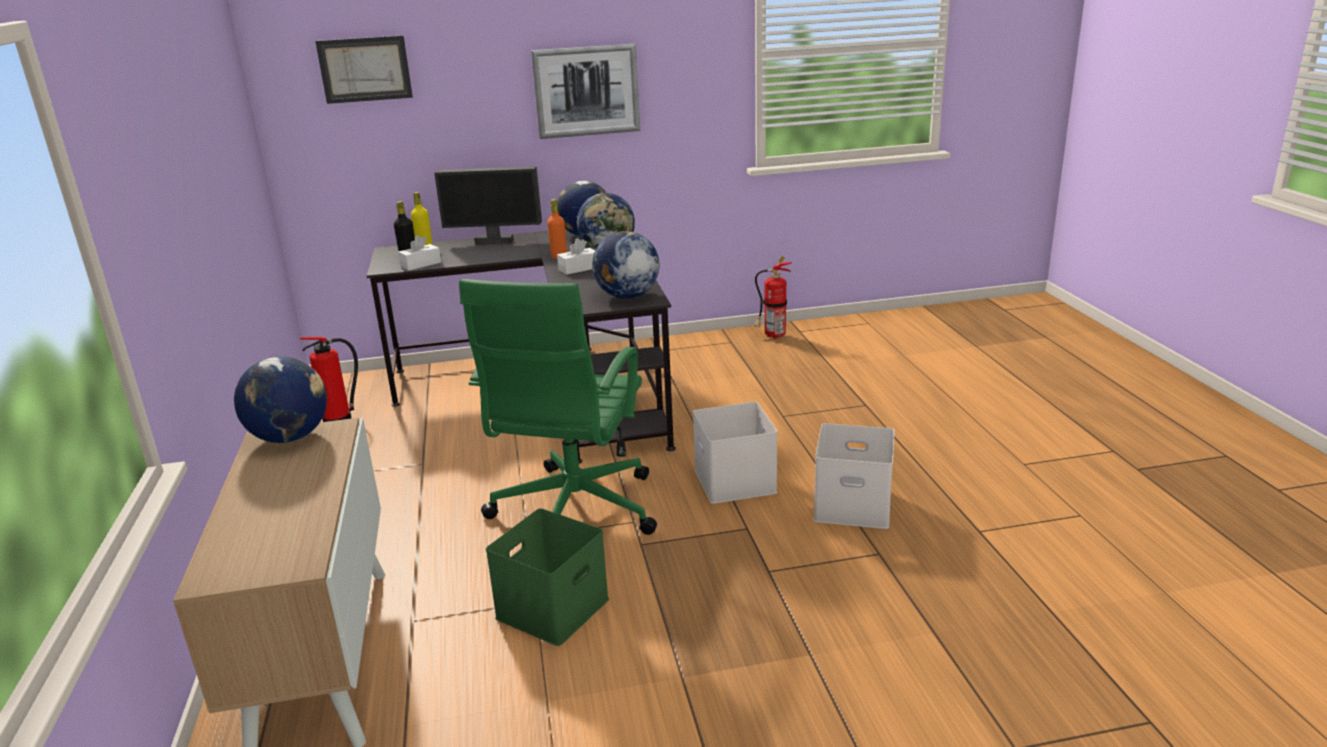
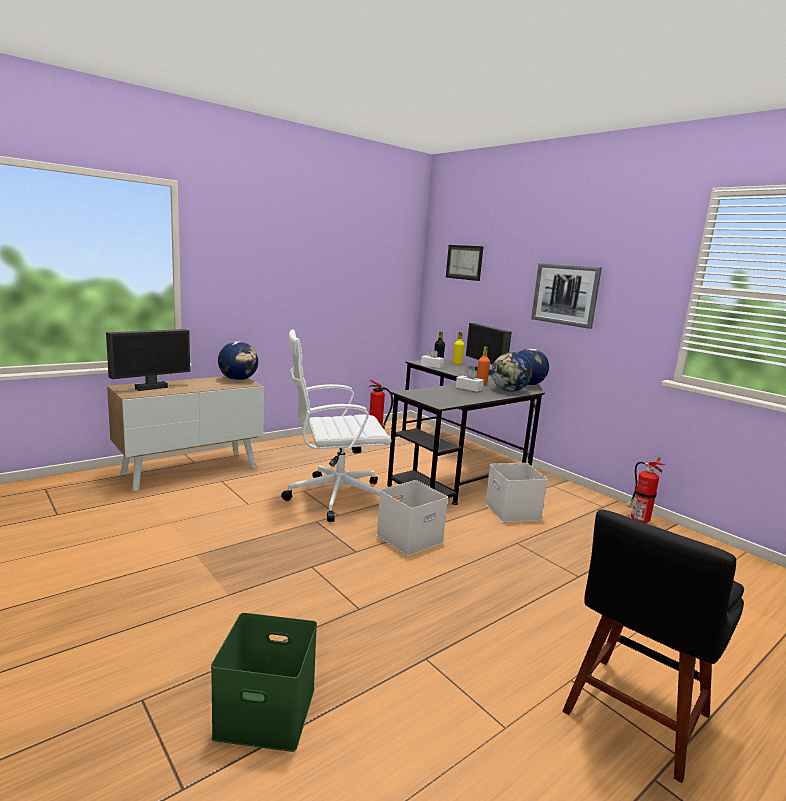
camera: 60 degrees right, 10 degrees down
green office chair [459,279,657,535] -> white office chair [281,329,392,522]
green storage box [486,508,609,646] -> green storage box moved to [211,613,317,752]
globe [592,231,659,299] -> none
white storage box [813,423,895,529] -> white storage box moved to [485,463,548,522]
none -> monitor [106,329,190,391]
none -> black chair [562,509,744,783]

